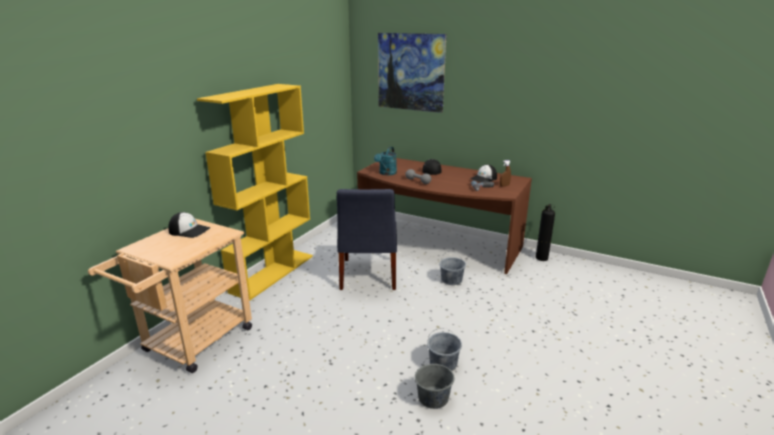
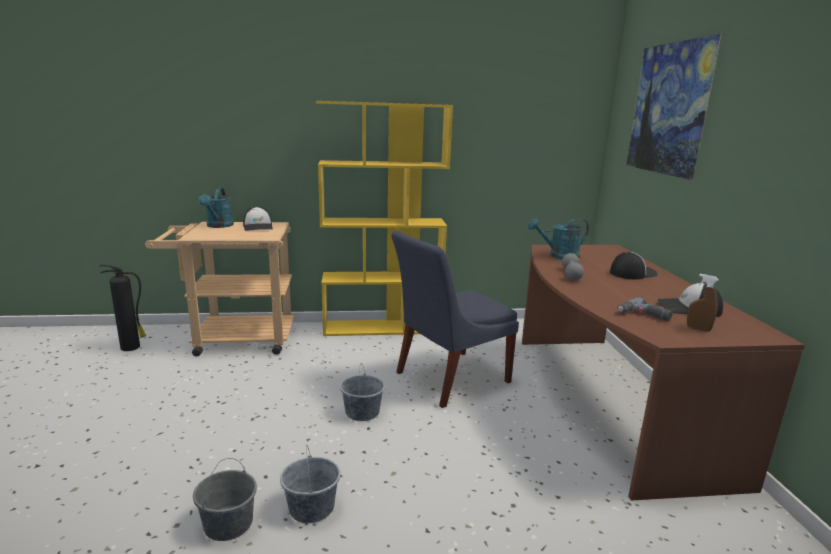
camera: 55 degrees right, 5 degrees down
grey bucket [439,251,466,285] -> grey bucket moved to [340,363,385,421]
fire extinguisher [536,204,555,261] -> fire extinguisher moved to [99,264,146,351]
none -> turquoise watering can [198,188,234,228]

